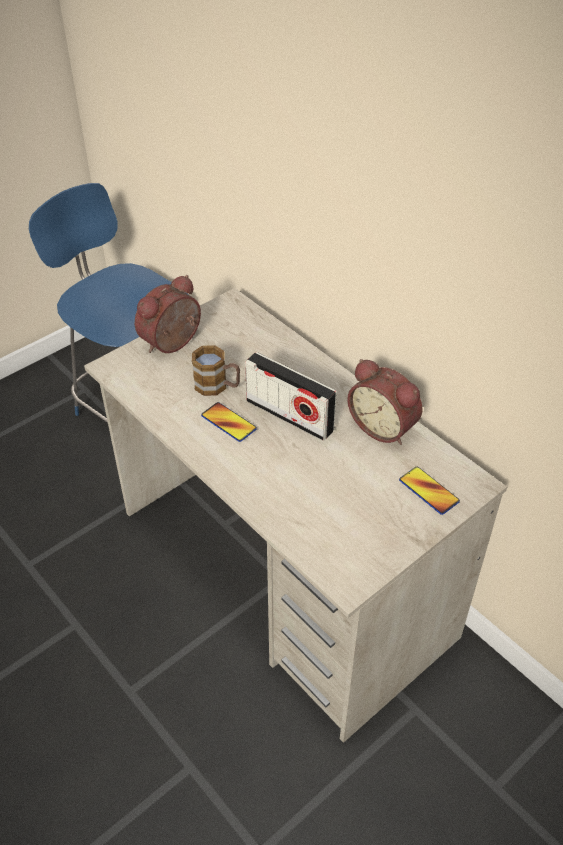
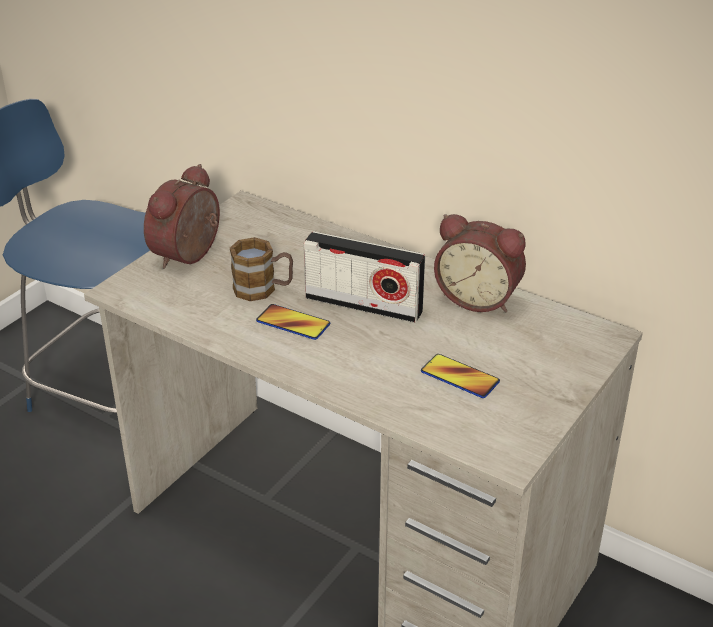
camera: 15 degrees left, 10 degrees down
phone [399,467,460,515] -> phone moved to [421,354,500,398]

